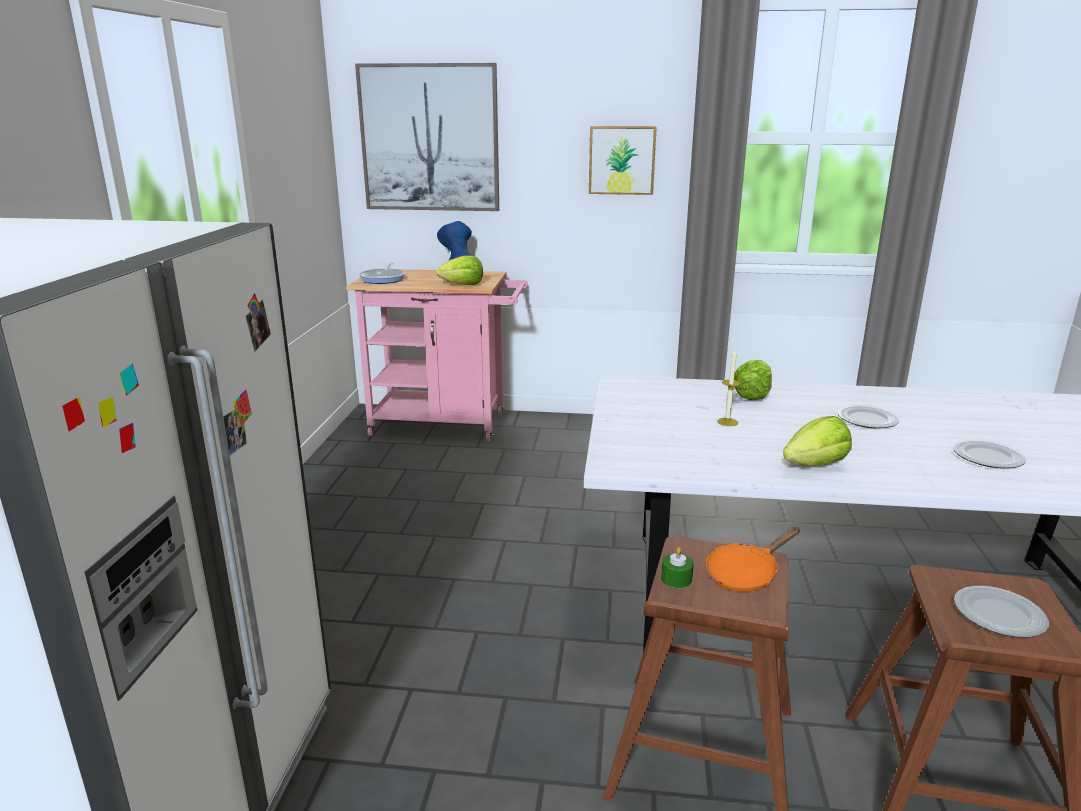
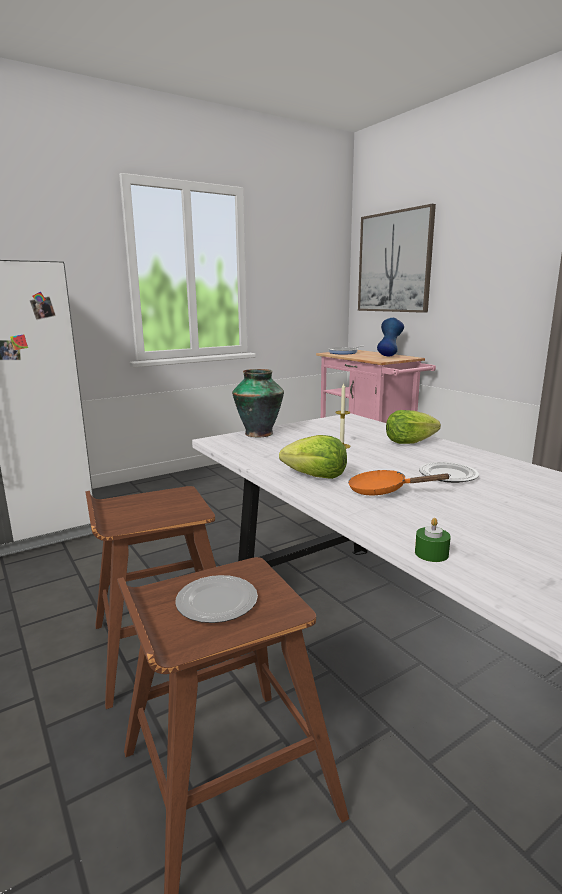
camera: 50 degrees right, 5 degrees down
lettuce [437,255,483,285] -> none
picture [589,126,657,195] -> none
green candle [661,547,694,588] -> green candle moved to [415,518,451,562]
orange frying pan [705,527,800,592] -> orange frying pan moved to [348,470,449,495]
plate [953,440,1026,468] -> none
none -> vase [232,369,284,437]

